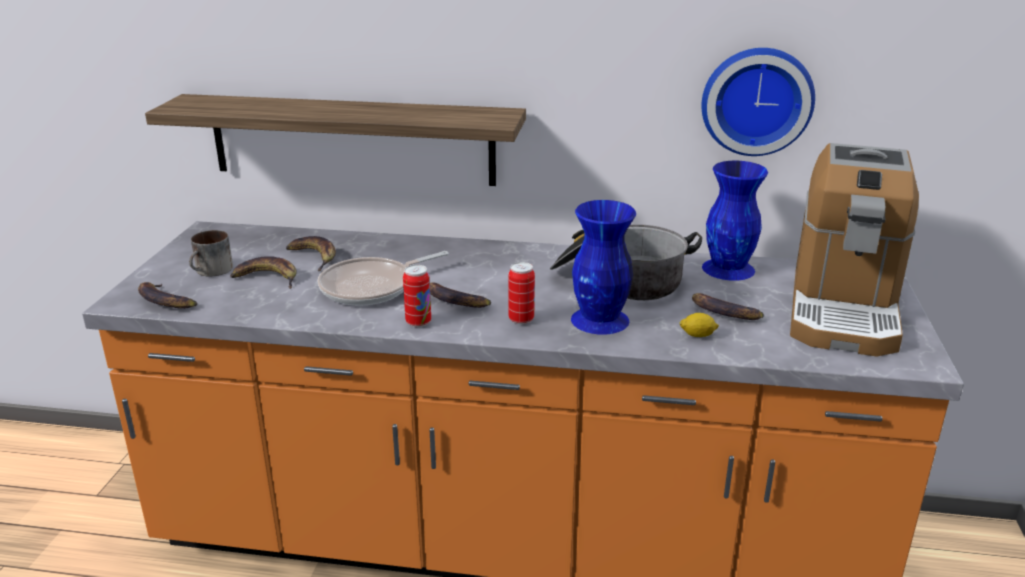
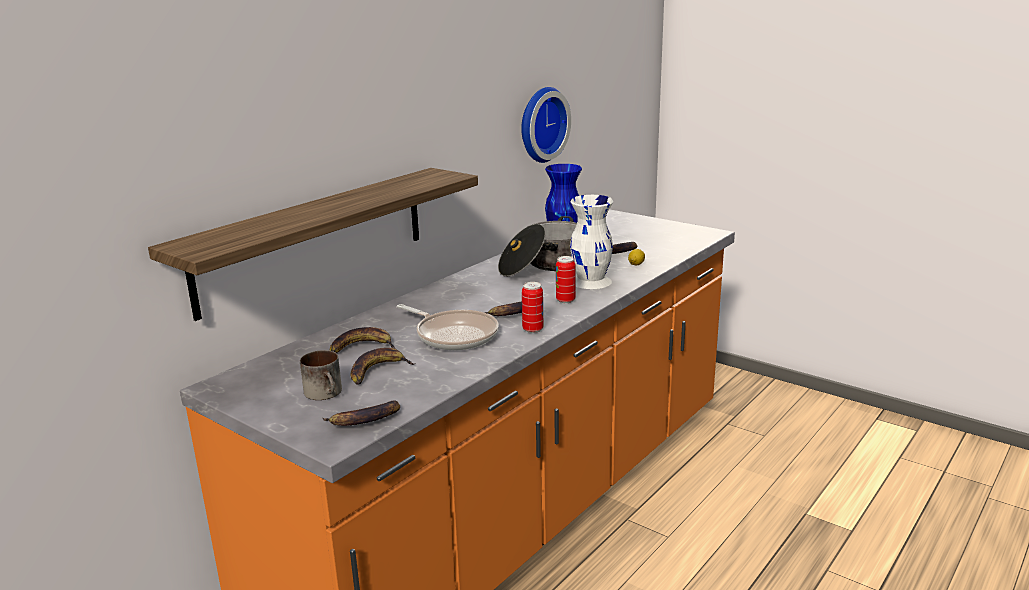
camera: 60 degrees left, 5 degrees down
frying pan [318,251,449,306] -> frying pan turned 45 degrees counterclockwise [397,304,499,350]
blue vase [571,200,636,335] -> white vase [570,195,613,289]
coffee machine [790,143,919,357] -> none

